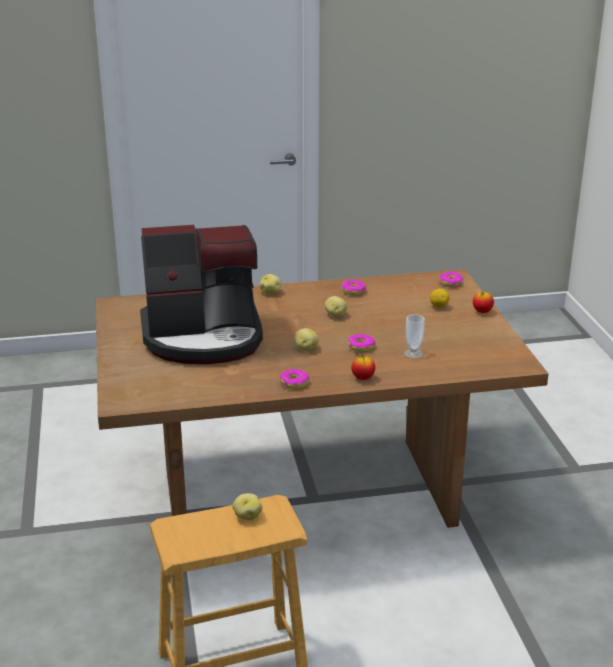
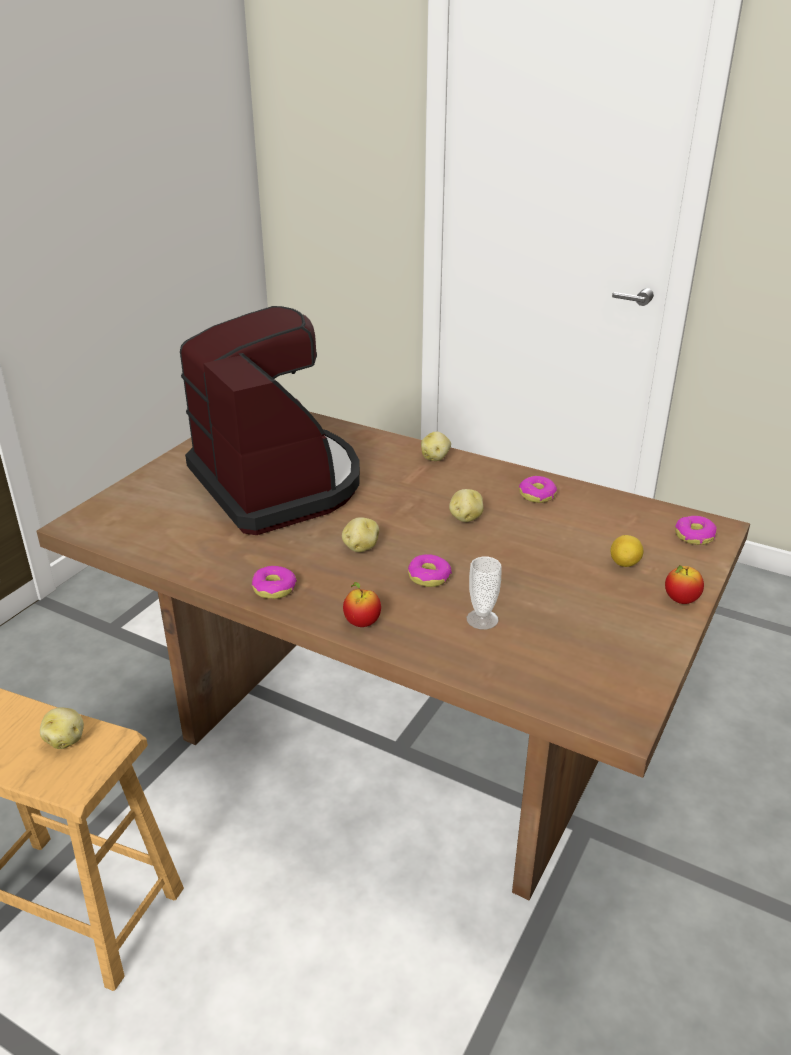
camera: 40 degrees right, 5 degrees up
coffee machine [140,225,263,364] -> coffee machine turned 150 degrees counterclockwise [180,306,360,535]

